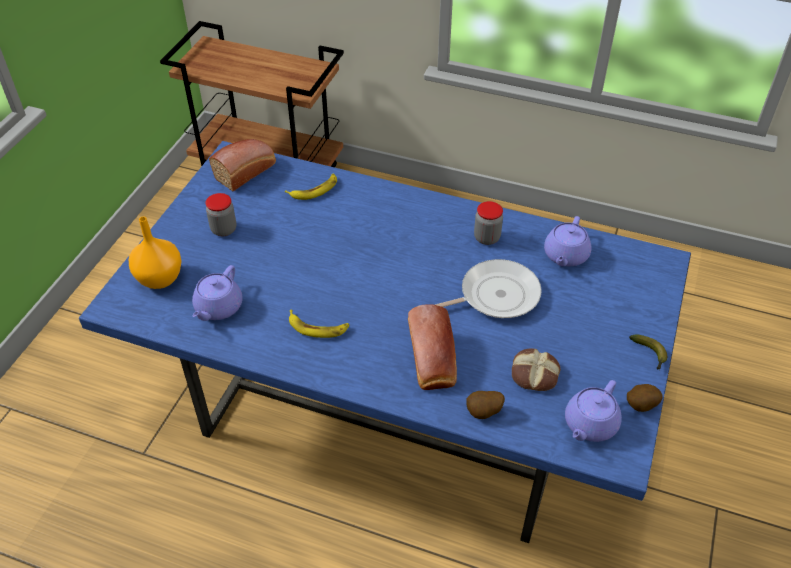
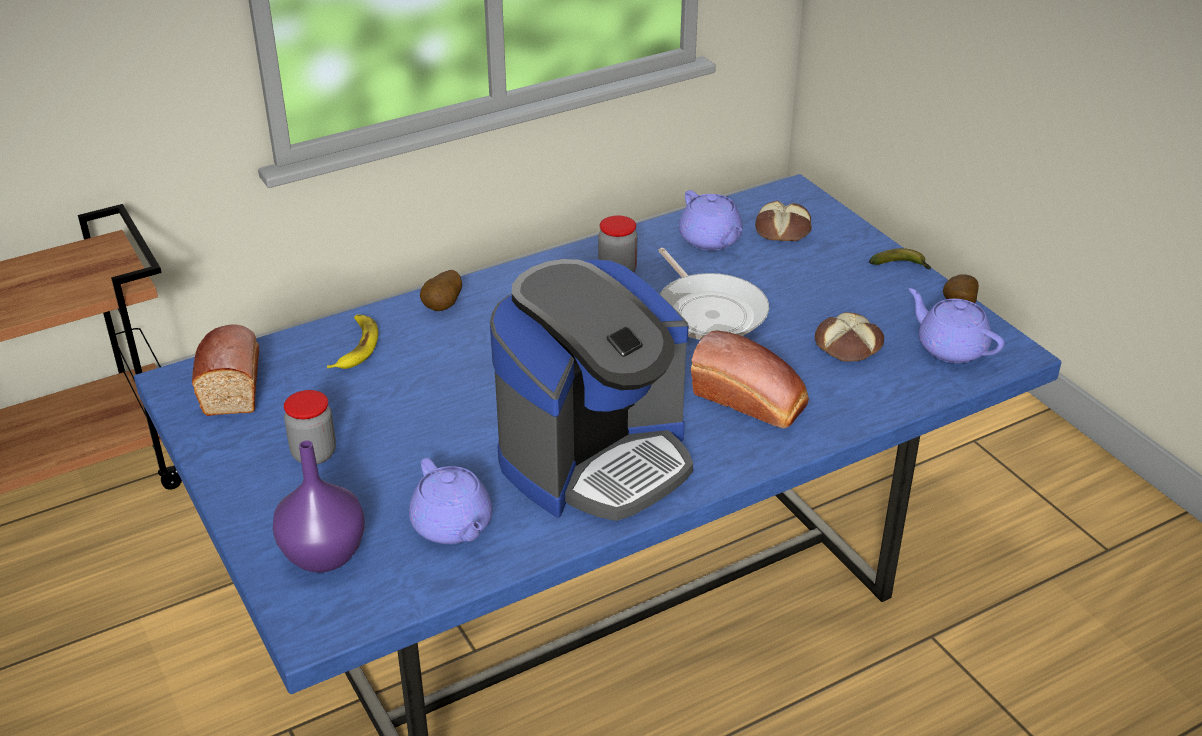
camera: 50 degrees left, 10 degrees down
orange vase [129,216,182,289] -> purple vase [273,440,365,573]
banana [289,310,349,338] -> coffee machine [490,259,693,521]
frying pan [435,259,542,318] -> frying pan turned 135 degrees clockwise [658,248,769,340]
potato [466,391,505,419] -> potato moved to [420,270,462,311]
purple teapot [565,380,622,442] -> purple teapot turned 150 degrees clockwise [909,288,1005,363]
none -> bread [755,201,812,241]

